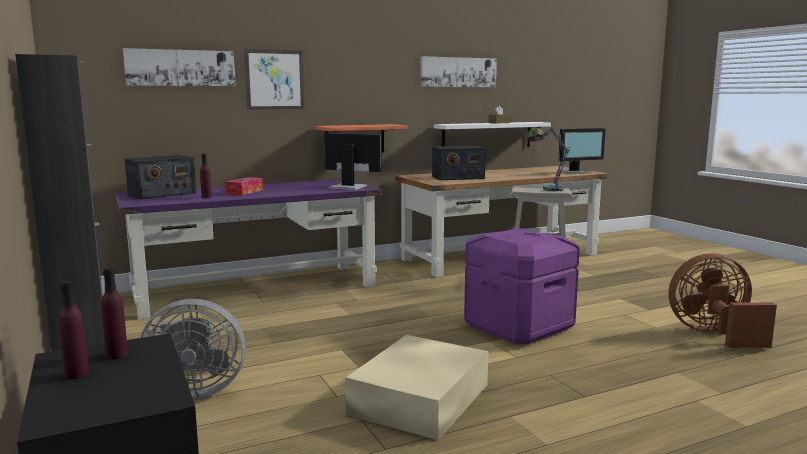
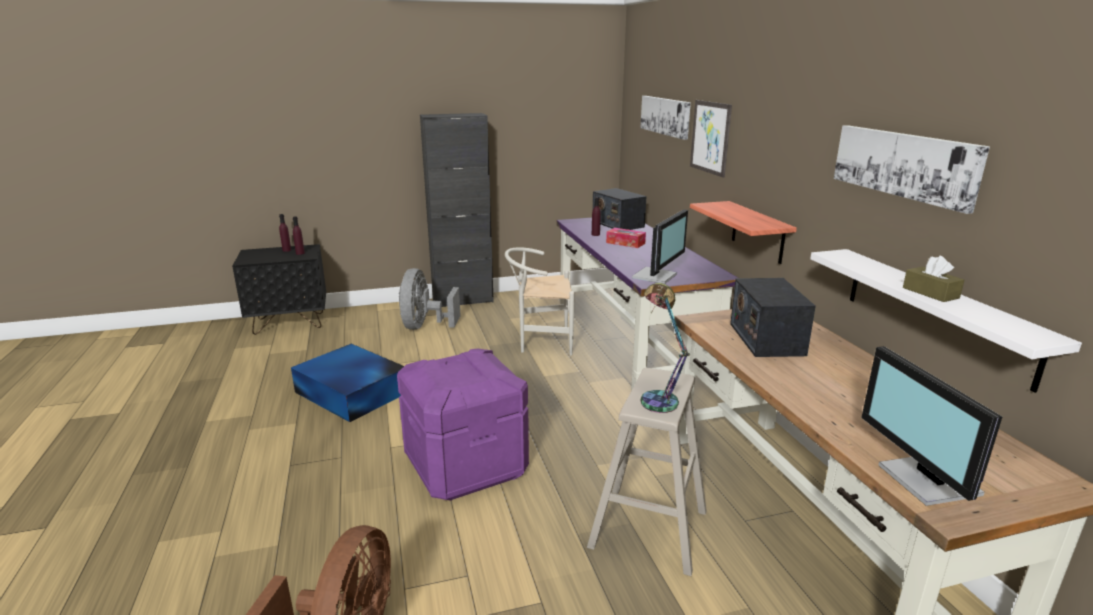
camera: 100 degrees right, 10 degrees up
beige storage box [345,335,489,440] -> blue storage box [291,344,404,422]
none -> white chair [505,247,575,355]

